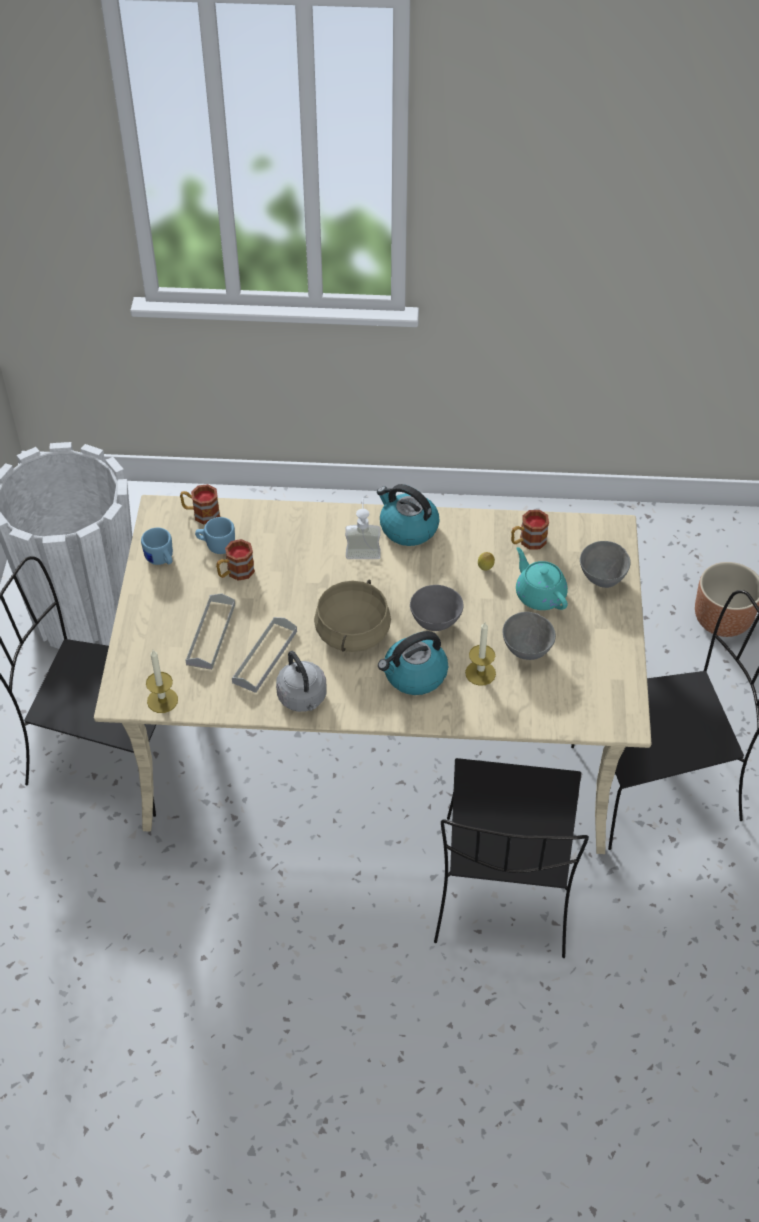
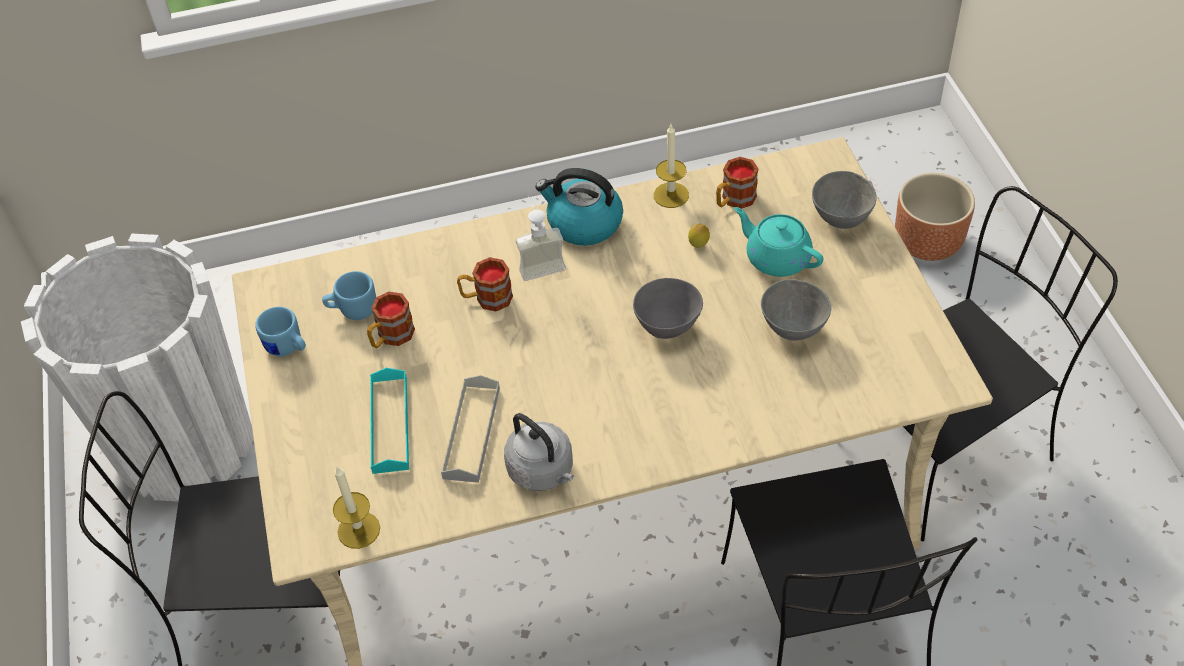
camera: 15 degrees left, 0 degrees up
mug [180,484,220,524] -> mug moved to [457,257,513,311]
grey tray [185,593,235,670] -> turquoise tray [370,368,409,474]
beige cooking pot [314,580,391,652] -> none
kettle [378,631,448,695] -> none
candle [465,622,496,686] -> candle moved to [654,124,689,208]

